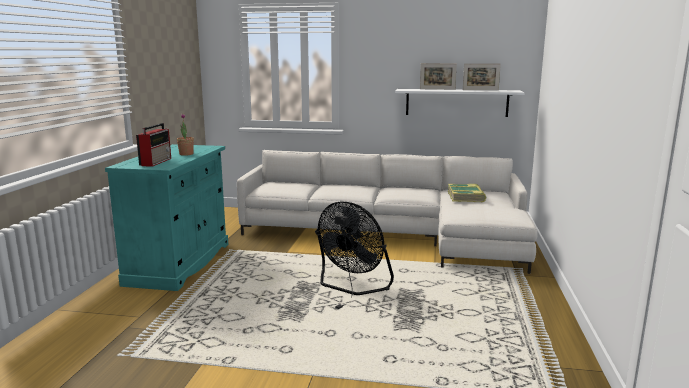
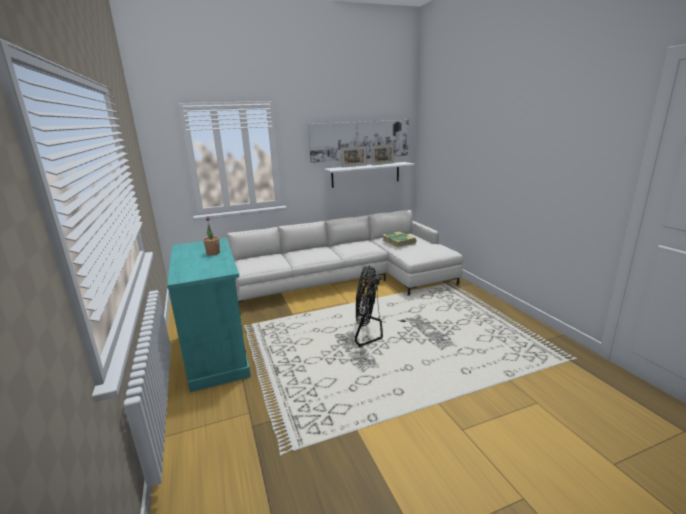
camera: 30 degrees left, 5 degrees up
radio [136,123,171,167] -> none
black fan [315,202,394,309] -> black fan turned 90 degrees counterclockwise [355,266,407,347]
none -> picture [308,120,409,163]

